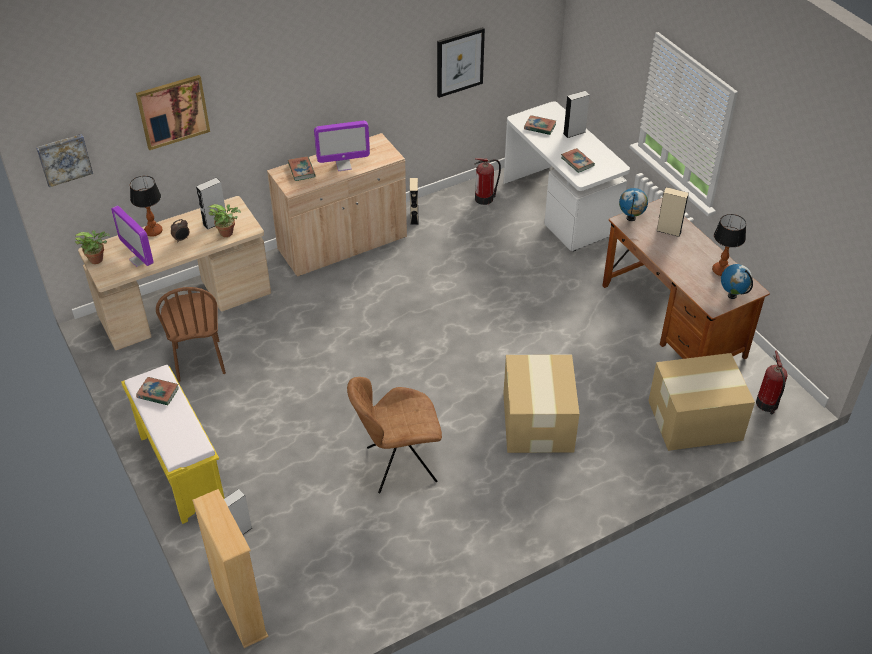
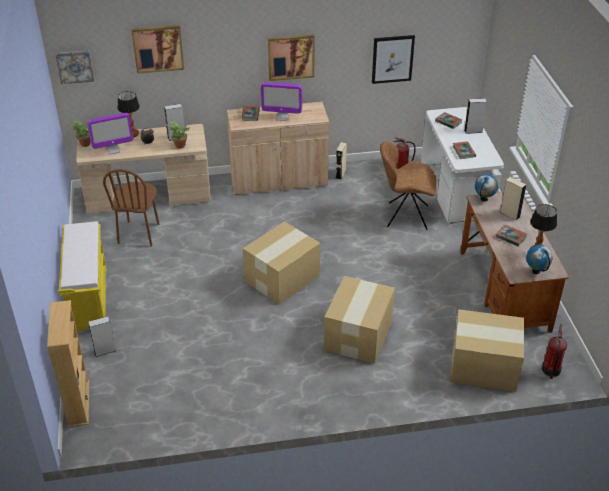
camera: 20 degrees right, 5 degrees down
monitor [111,205,154,267] -> monitor turned 90 degrees counterclockwise [87,113,133,154]
book [136,377,179,405] -> book moved to [495,225,528,247]
brown chair [347,377,442,493] -> brown chair moved to [380,141,436,230]
none -> cardboard box [243,221,320,305]
none -> picture [268,34,315,81]

